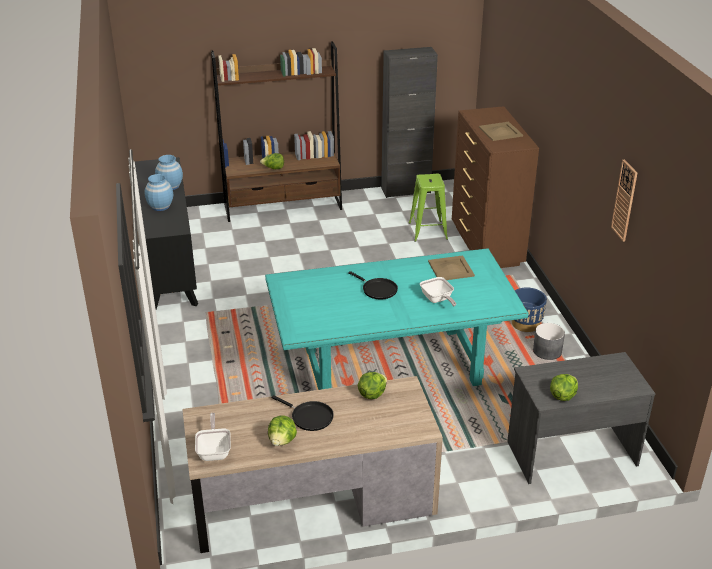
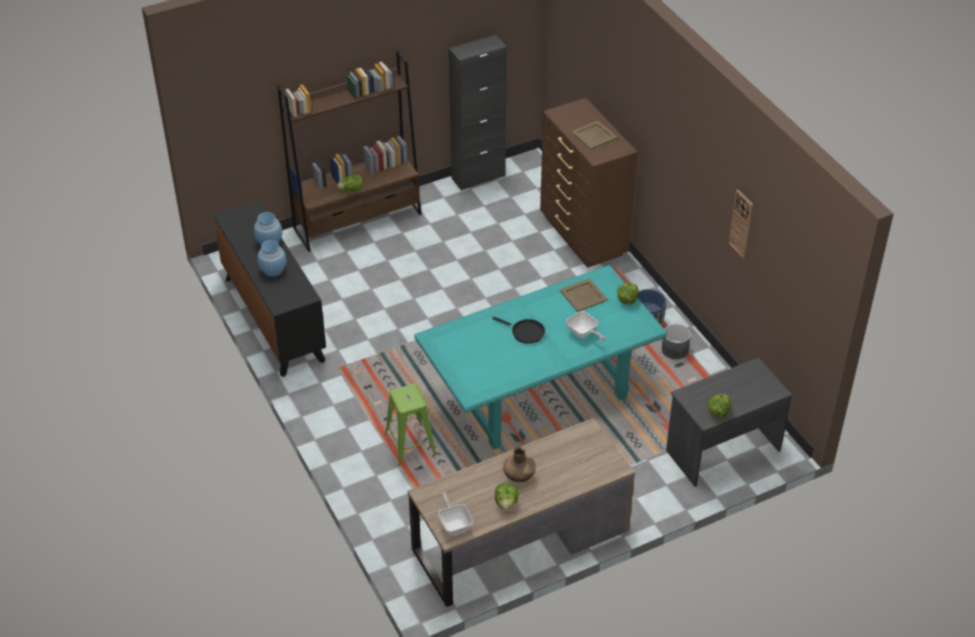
camera: 15 degrees left, 10 degrees up
black frying pan [272,395,334,431] -> brown vase [503,446,536,482]
lettuce [358,372,387,399] -> lettuce moved to [617,283,639,305]
green stool [409,174,448,242] -> green stool moved to [384,384,437,466]

